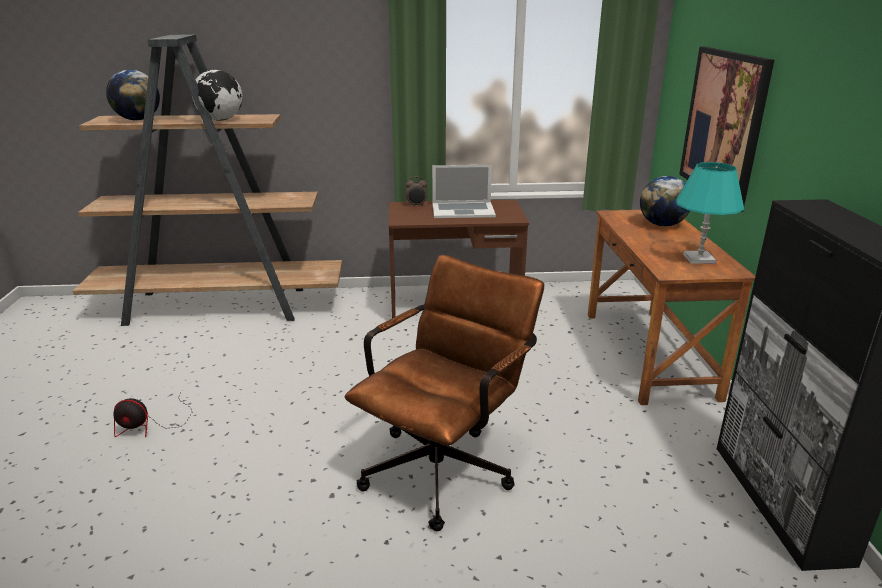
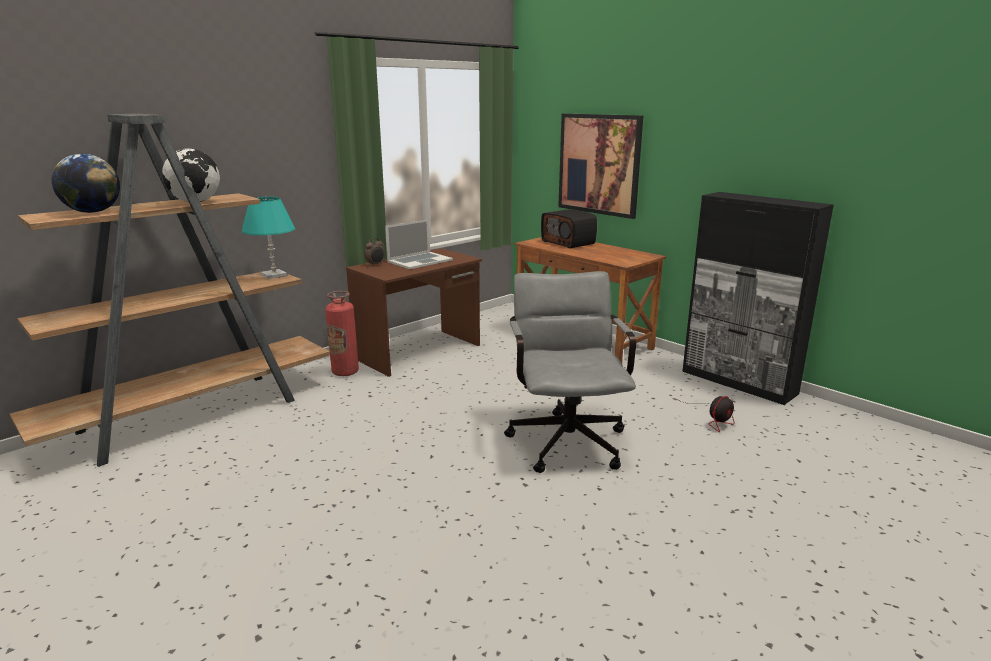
camera: 40 degrees left, 5 degrees down
fan [113,391,192,437] -> fan moved to [681,396,735,432]
brown office chair [345,255,544,531] -> grey office chair [504,271,636,473]
globe [640,176,690,226] -> radio [541,210,597,248]
turquoise table lamp [676,162,744,264] -> turquoise table lamp moved to [242,197,295,279]
none -> fire extinguisher [325,291,359,376]

